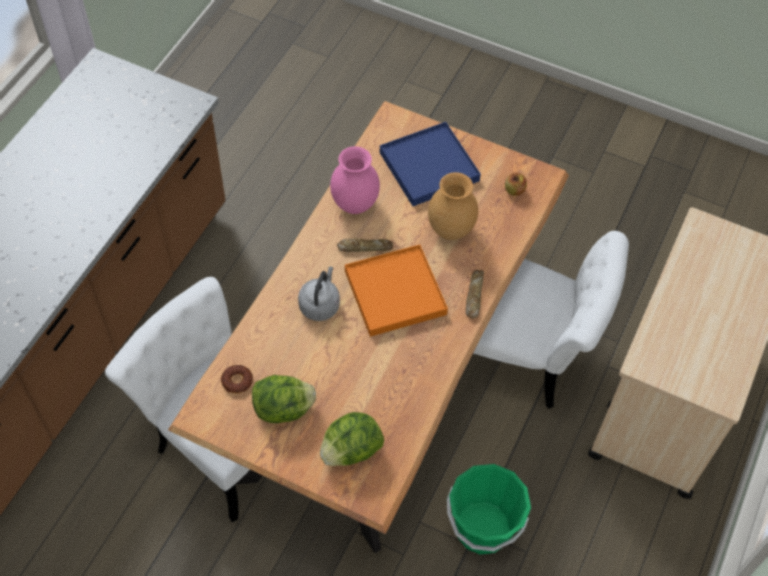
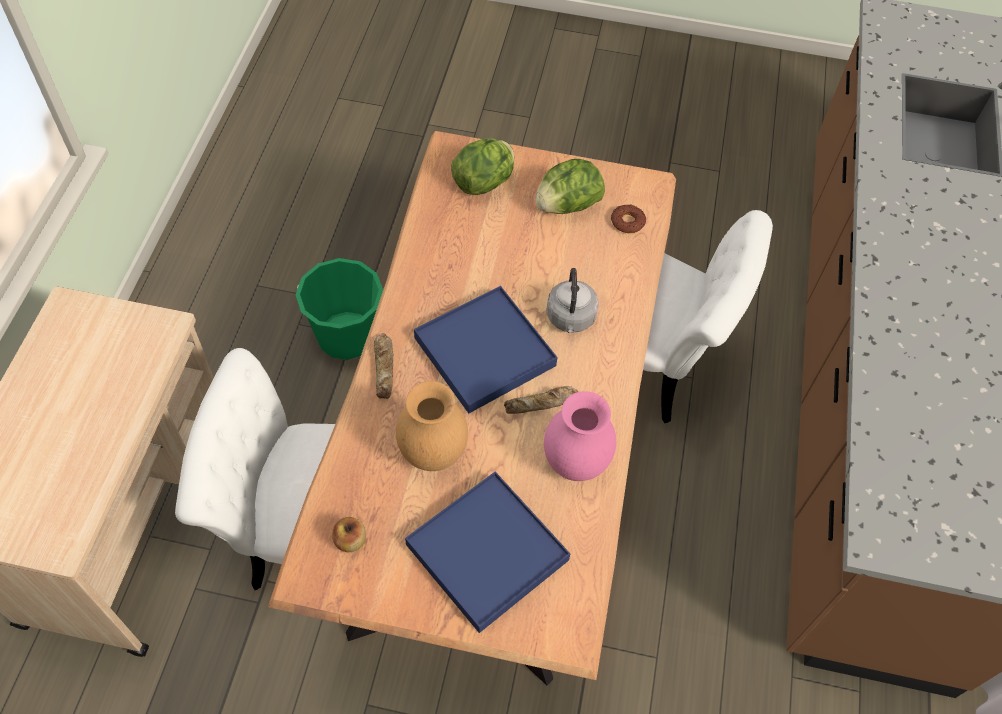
camera: 165 degrees right, 0 degrees up
orange tray [345,244,448,337] -> blue tray [414,286,558,413]

